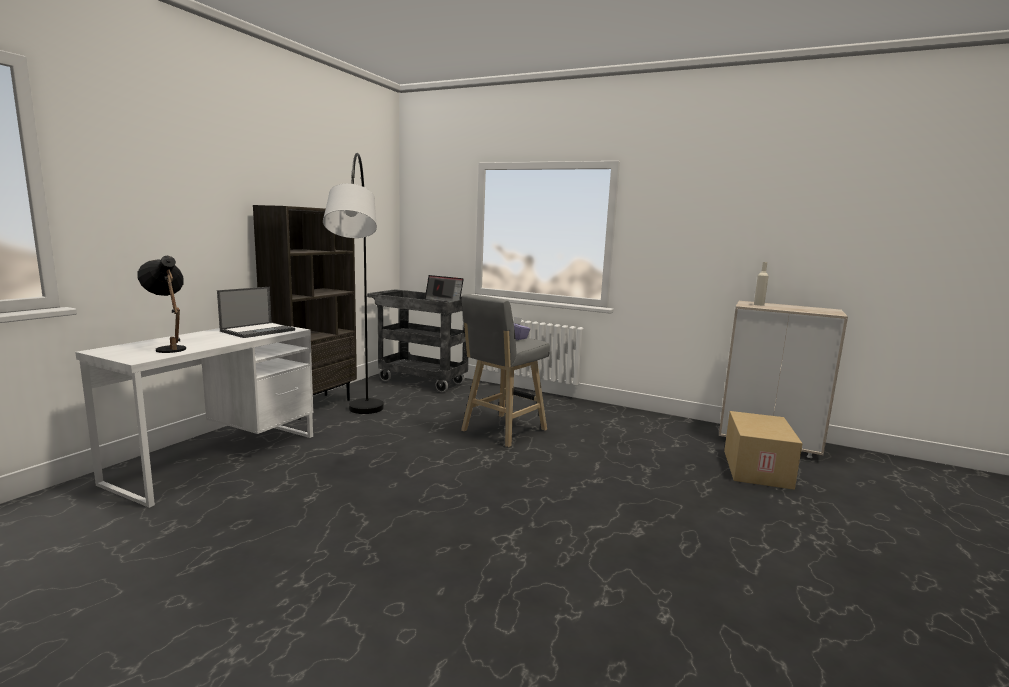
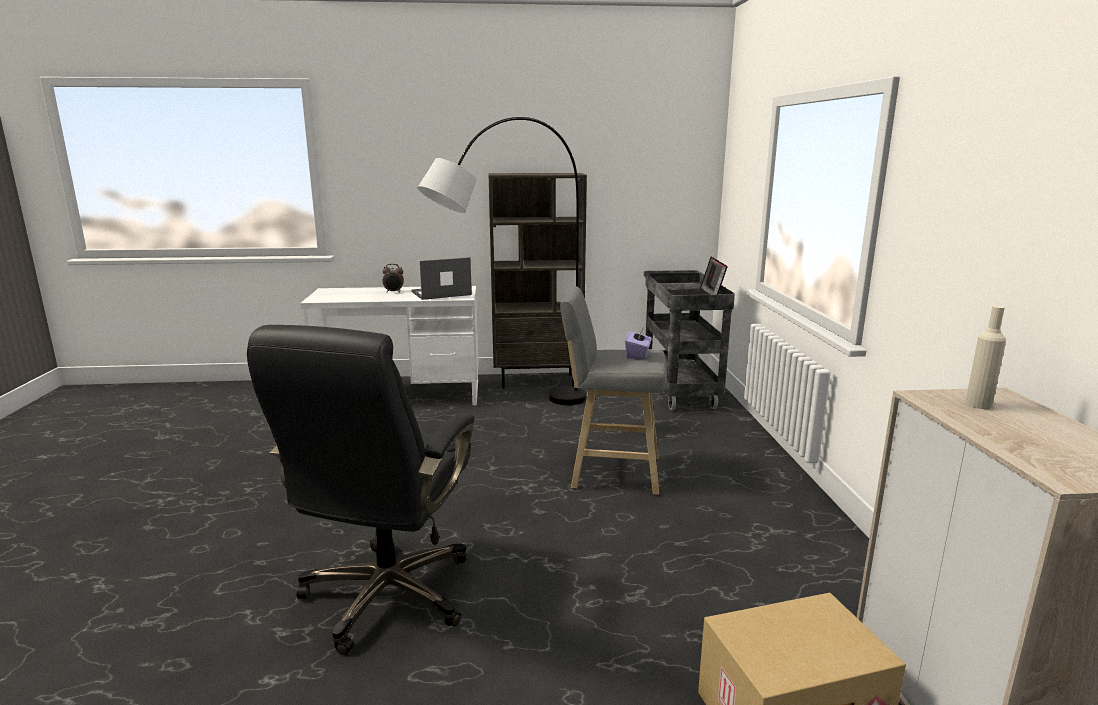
camera: 60 degrees right, 5 degrees up
black table lamp [138,256,186,353] -> none
laptop [217,287,295,338] -> laptop turned 150 degrees clockwise [412,257,472,300]
none -> black office chair [247,325,475,655]
none -> alarm clock [383,264,404,293]

